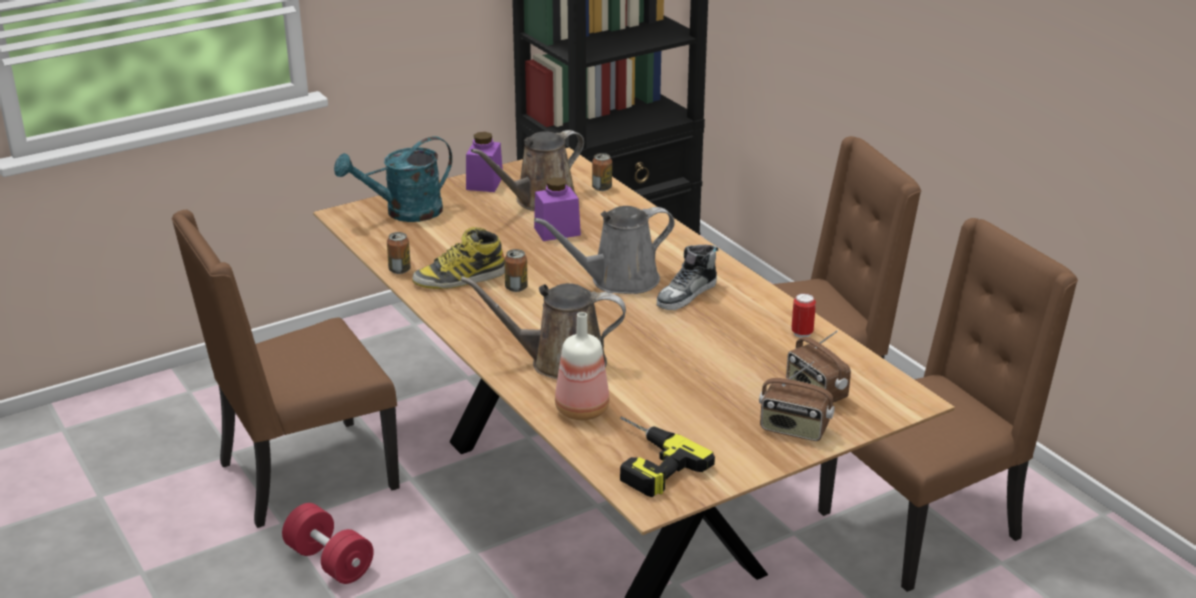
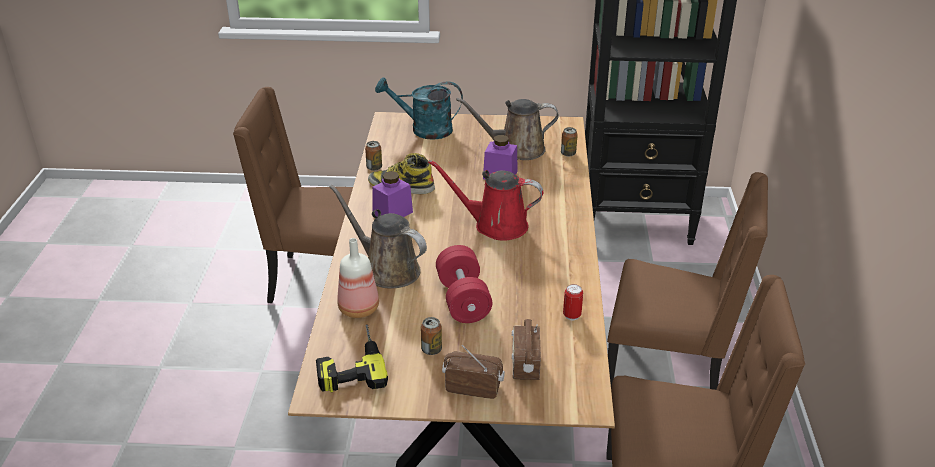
camera: 35 degrees right, 5 degrees up
red dumbbell [282,503,374,584] -> red dumbbell moved to [436,245,492,323]
purple jar [466,132,503,192] -> purple jar moved to [372,171,413,217]
can [504,249,528,292] -> can moved to [421,317,442,355]
grey watering can [534,206,675,294] -> red watering can [428,160,543,240]
shoe [657,245,718,310] -> none
radio [759,361,834,441] -> radio turned 135 degrees clockwise [442,345,505,399]

